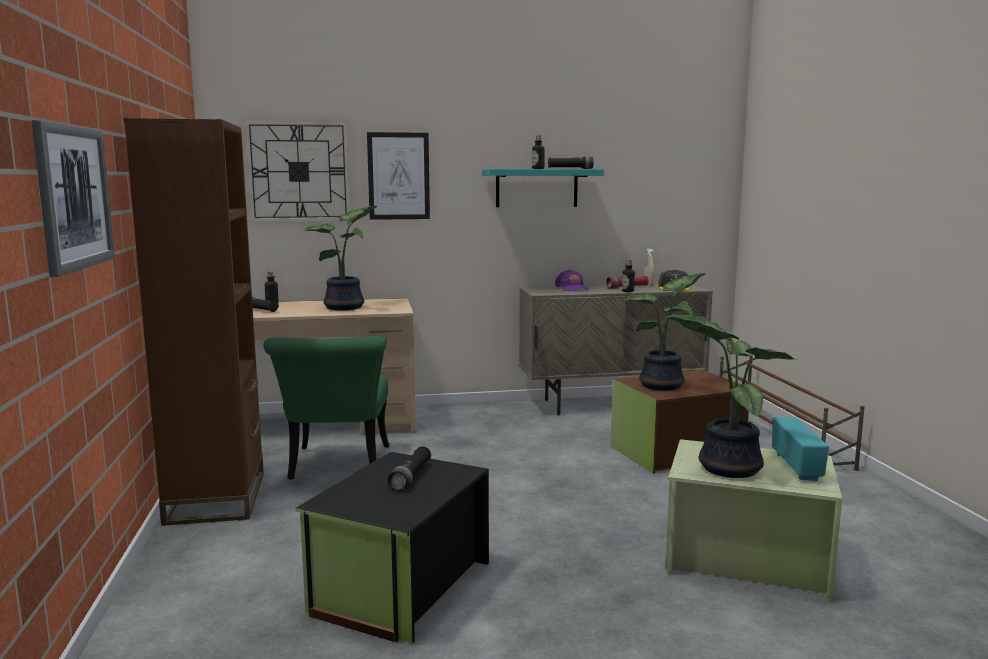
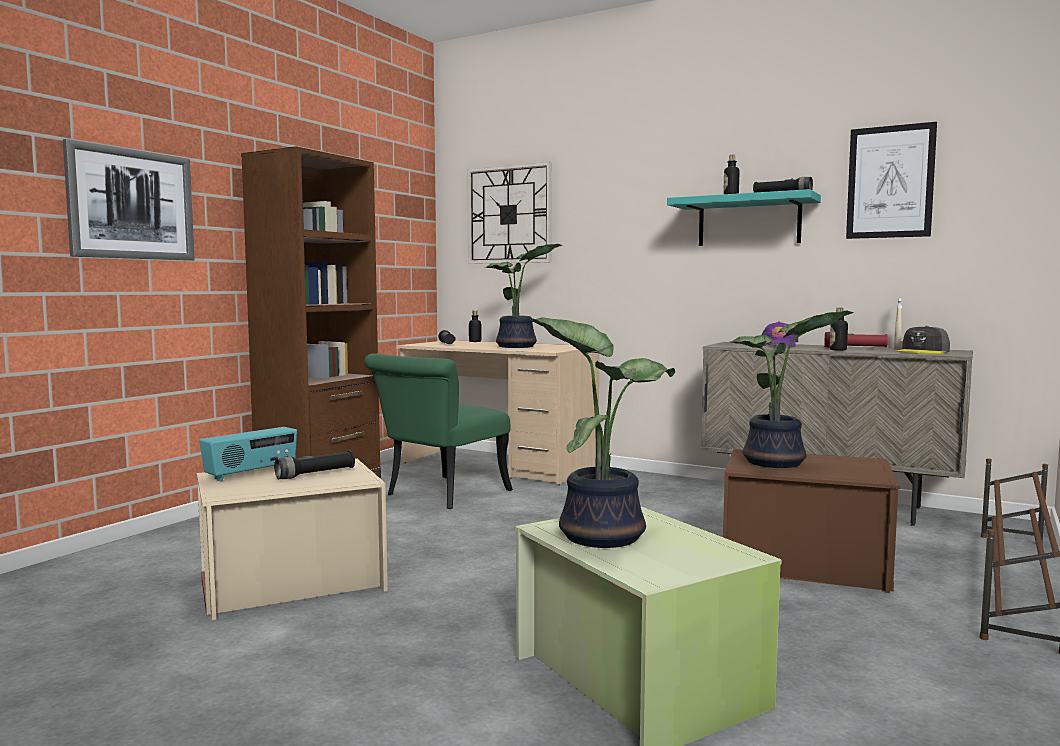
camera: 40 degrees right, 5 degrees down
black storage box [295,452,489,644] -> beige storage box [197,458,388,620]
picture [367,132,430,220] -> picture moved to [846,122,937,239]
radio [772,417,829,481] -> radio moved to [199,427,297,482]

